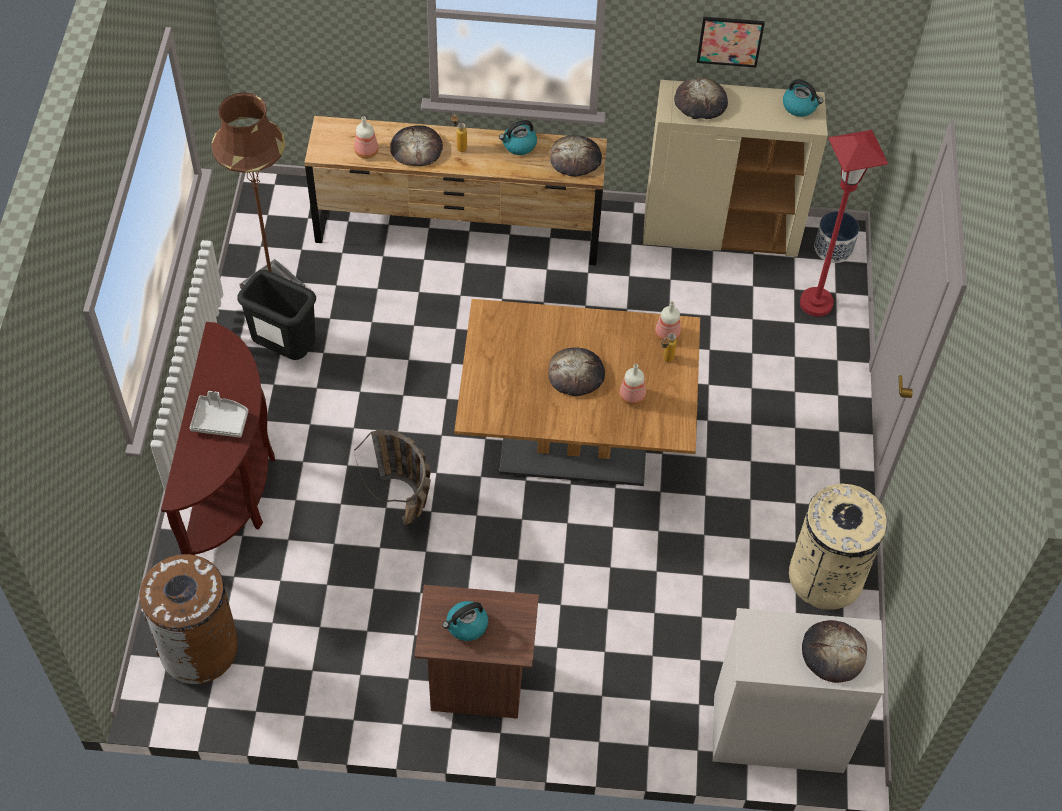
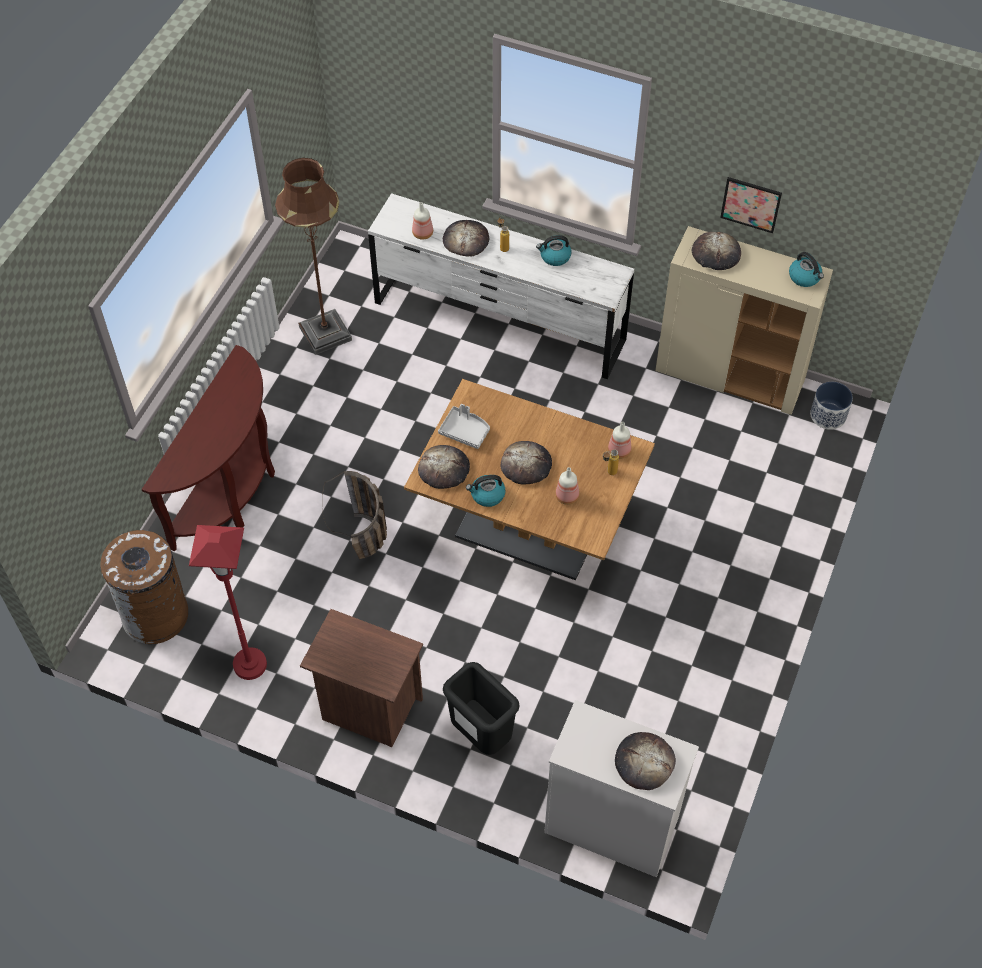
camera: 20 degrees right, 0 degrees up
grey tray [190,391,248,438] -> grey tray moved to [438,404,490,449]
black trash can [237,270,316,360] -> black trash can moved to [443,662,520,755]
brown dresser [305,116,607,265] -> white dresser [368,193,634,379]
kettle [443,601,488,641] -> kettle moved to [466,475,506,507]
bread [550,135,602,177] -> bread moved to [418,445,470,489]
beige trash can [789,483,887,610] -> none
red floor lamp [800,130,888,317] -> red floor lamp moved to [189,525,267,680]

